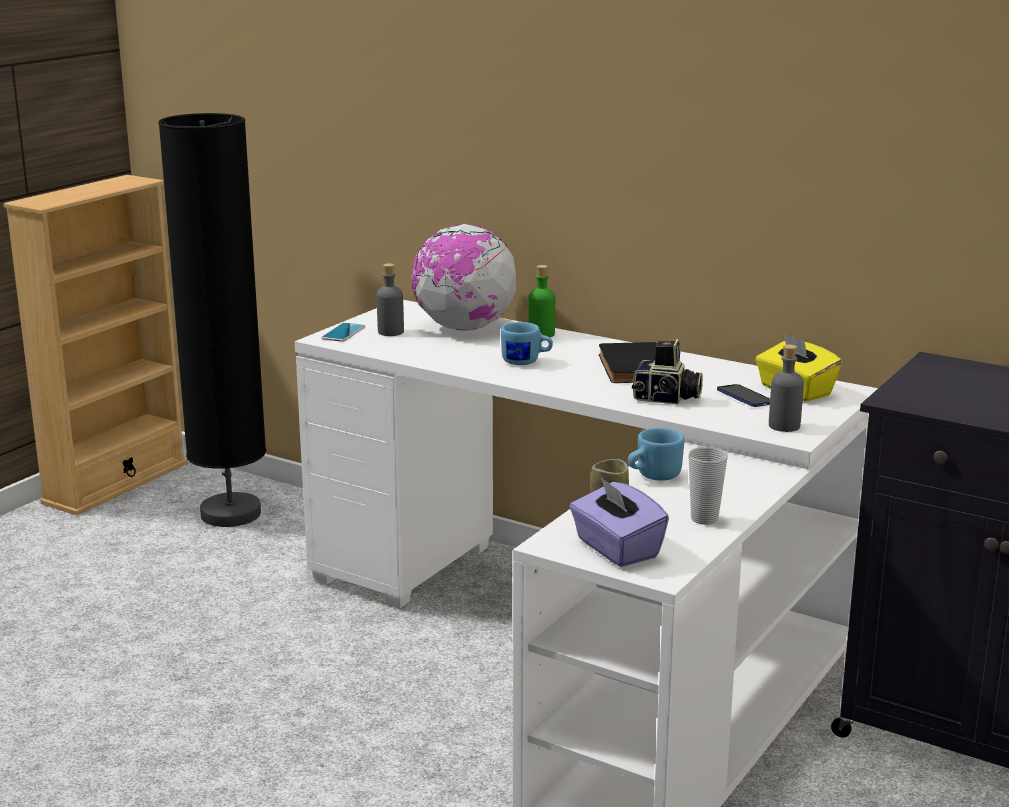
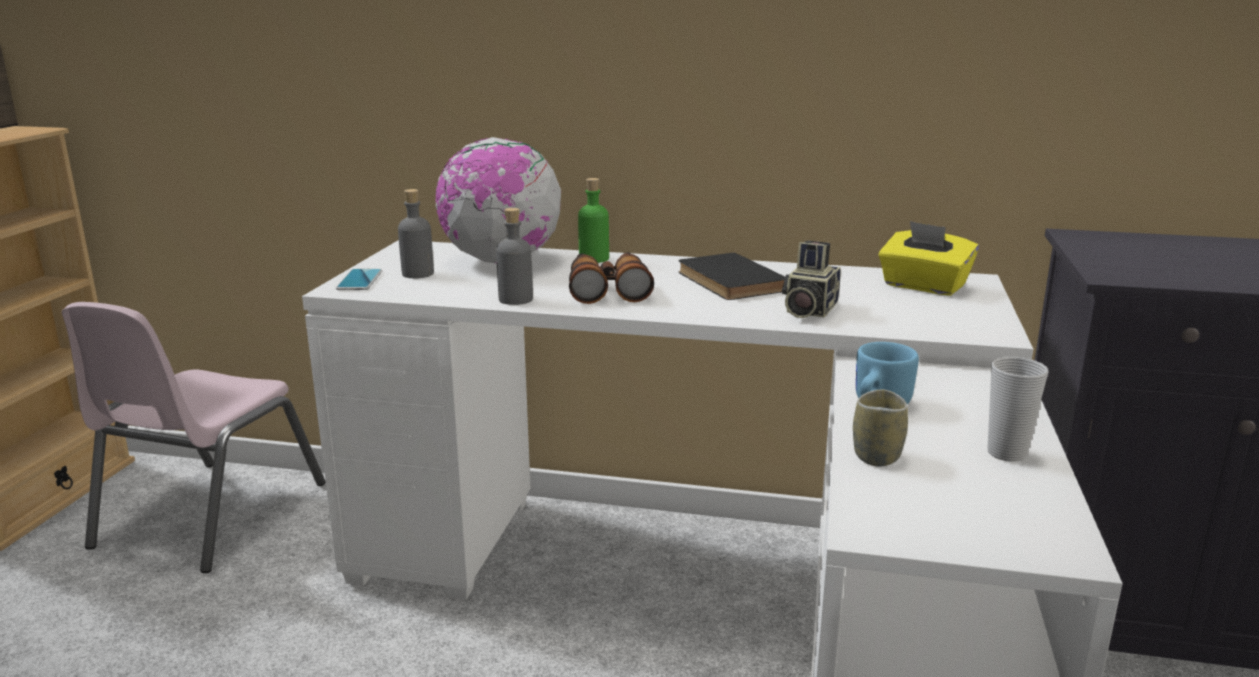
camera: 20 degrees left, 0 degrees up
black floor lamp [158,113,266,527] -> pink chair [62,302,325,573]
blue mug [501,322,553,365] -> binoculars [569,252,654,304]
purple tissue box [570,476,669,567] -> none
camera [632,339,703,404] -> camera turned 120 degrees clockwise [782,240,841,318]
phone [717,384,770,407] -> none
grey bottle [769,345,804,432] -> grey bottle moved to [496,208,533,305]

